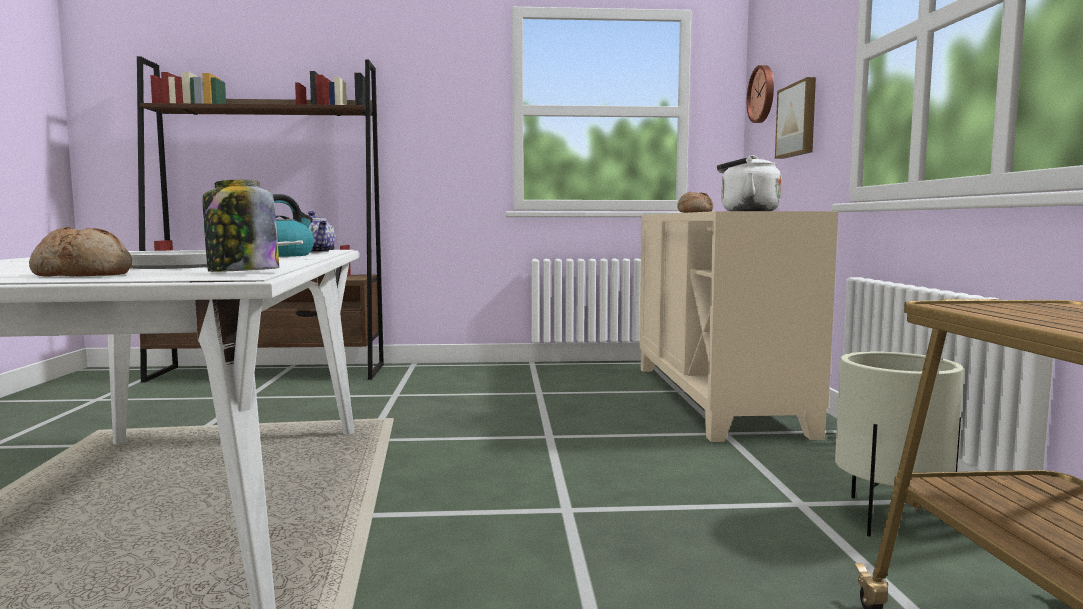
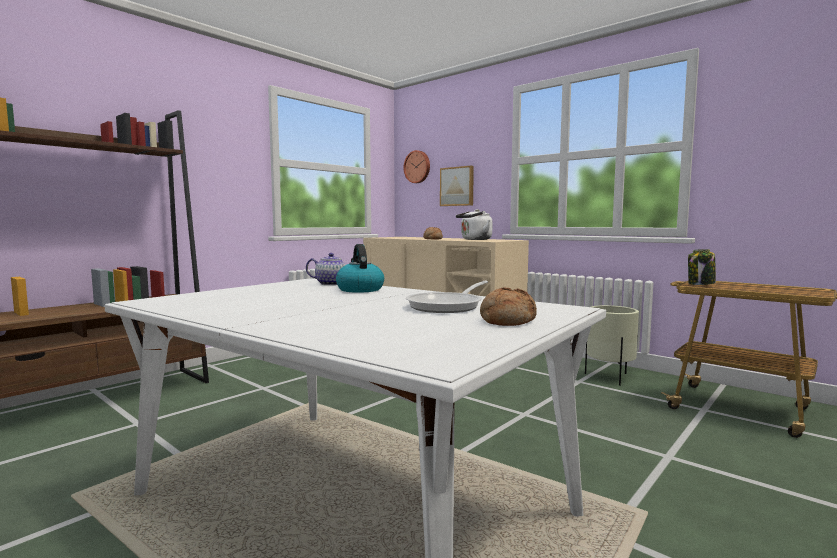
camera: 45 degrees left, 0 degrees up
jar [203,180,279,272] -> jar moved to [688,249,716,285]

